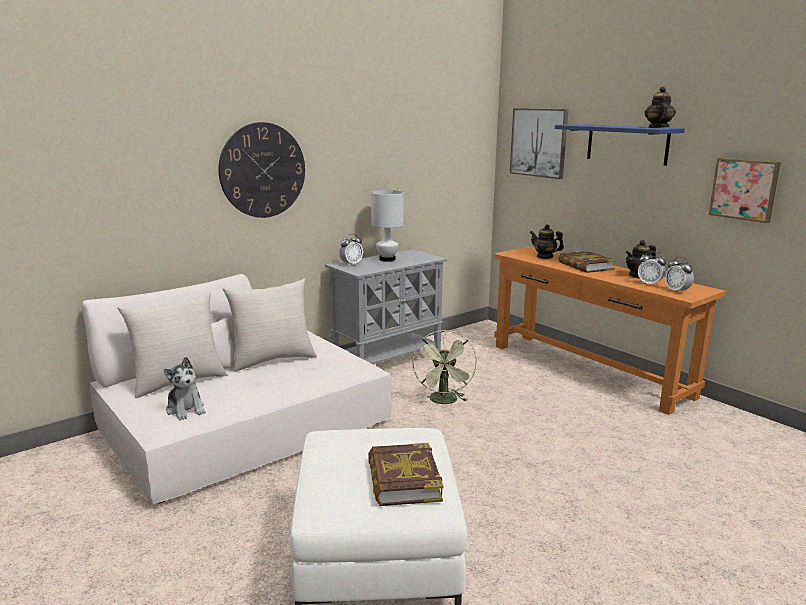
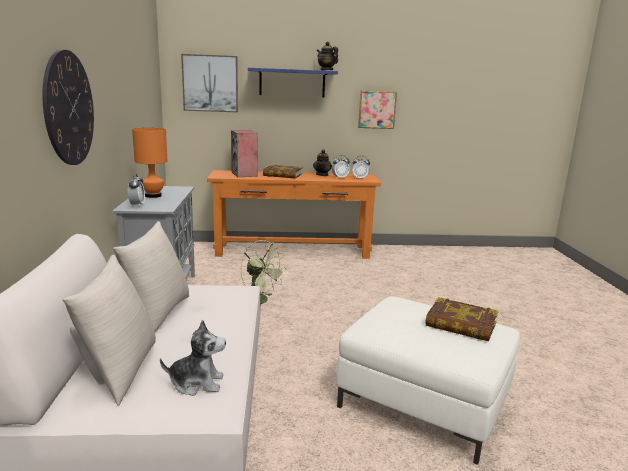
camera: 55 degrees left, 0 degrees up
white table lamp [371,190,404,262] -> orange table lamp [132,128,167,198]
teapot [530,224,564,259] -> speaker [231,130,258,177]

